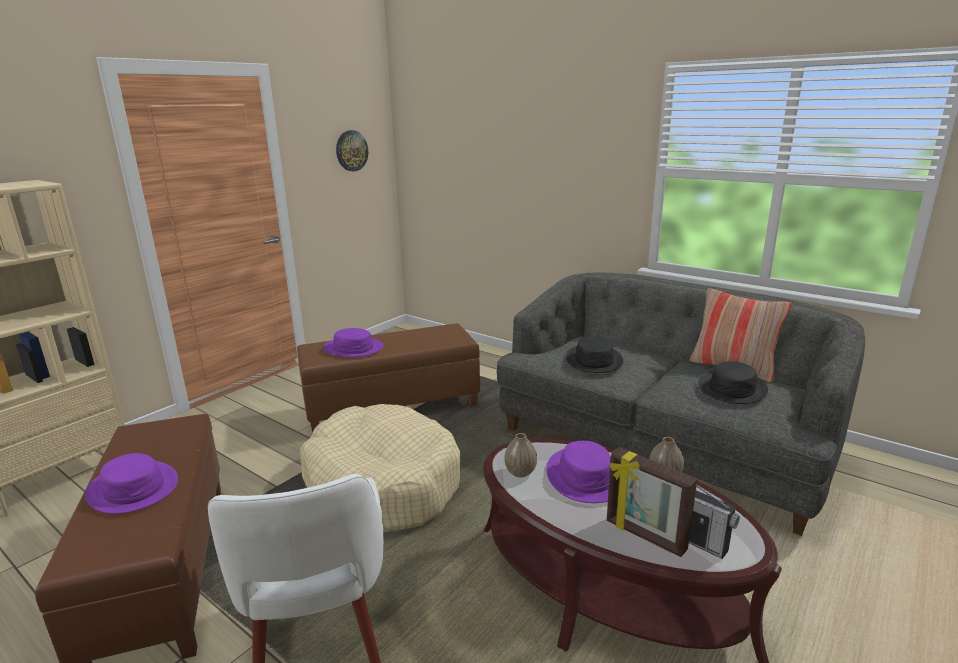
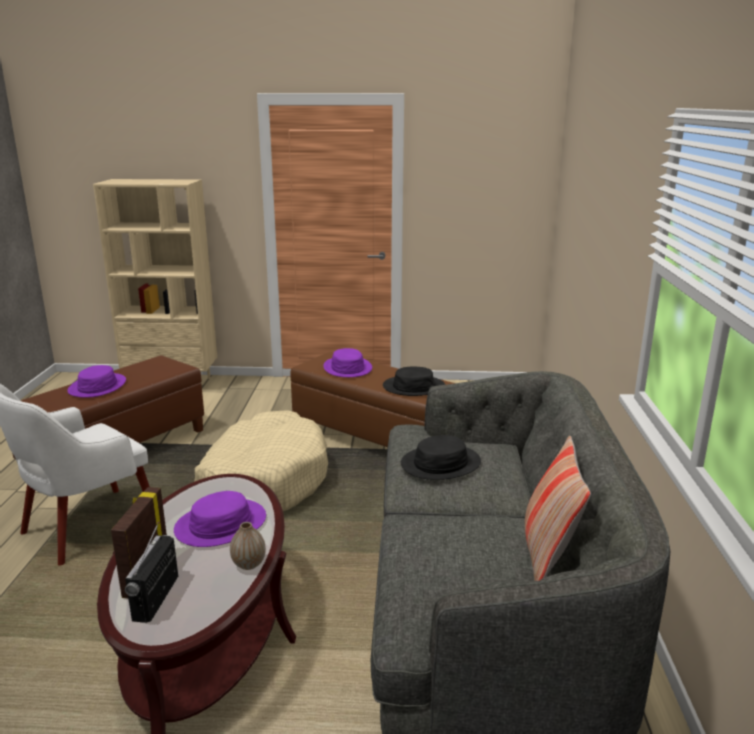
camera: 55 degrees right, 0 degrees up
wall clock [336,130,368,171] -> none
vase [504,433,537,478] -> none
black hat [698,361,768,404] -> black hat moved to [383,367,445,396]

